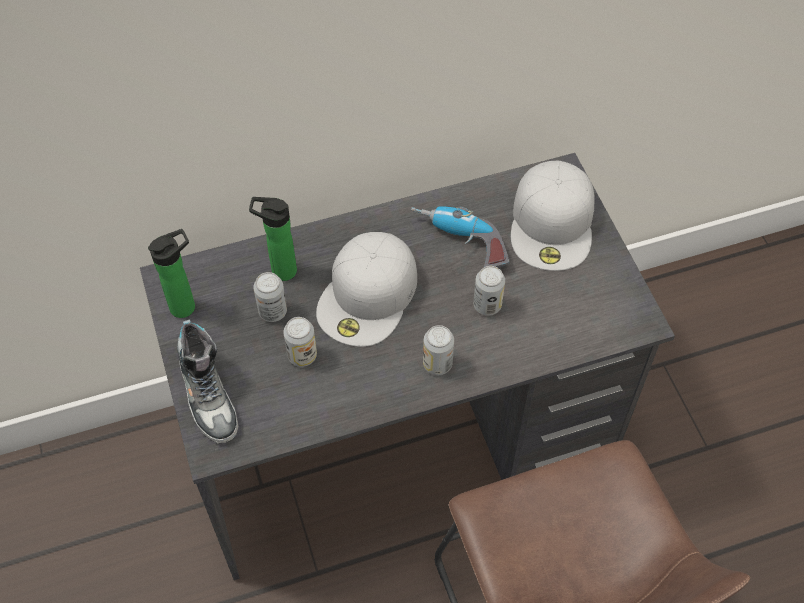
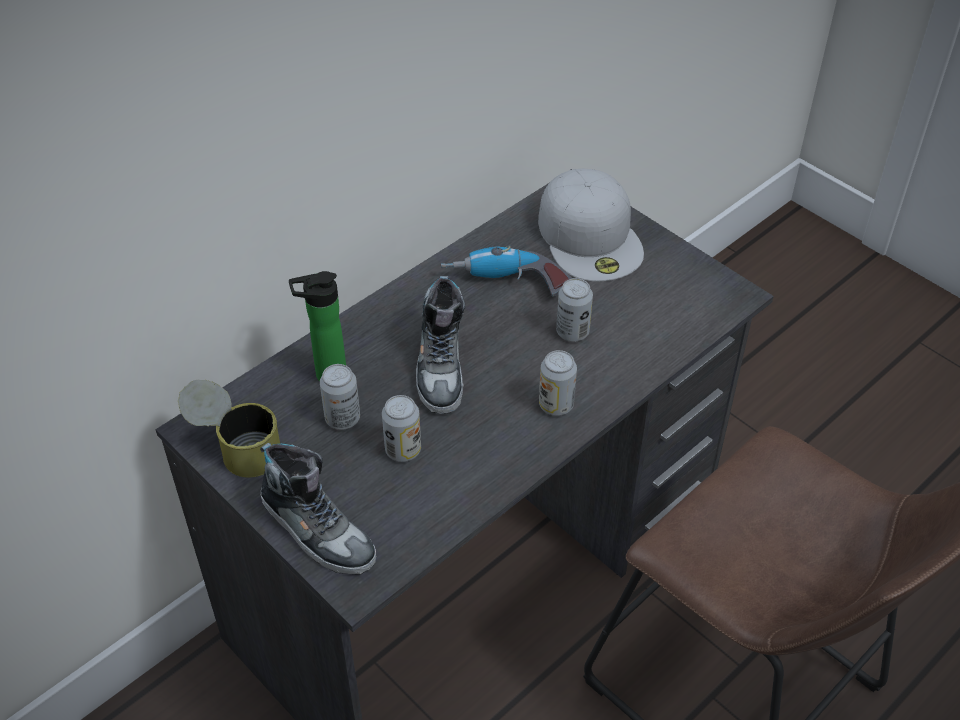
camera: 25 degrees left, 10 degrees down
bottle [148,229,195,318] -> can [178,380,280,478]
white cap [316,232,417,347] -> shoe [416,276,466,414]

